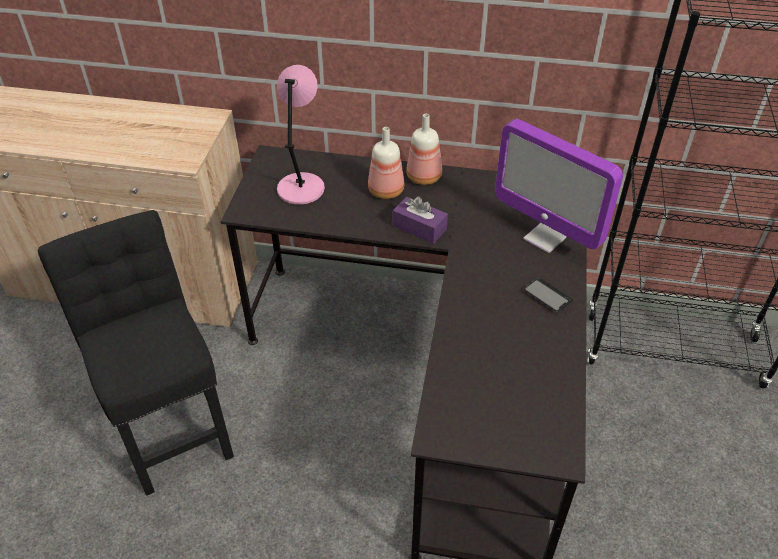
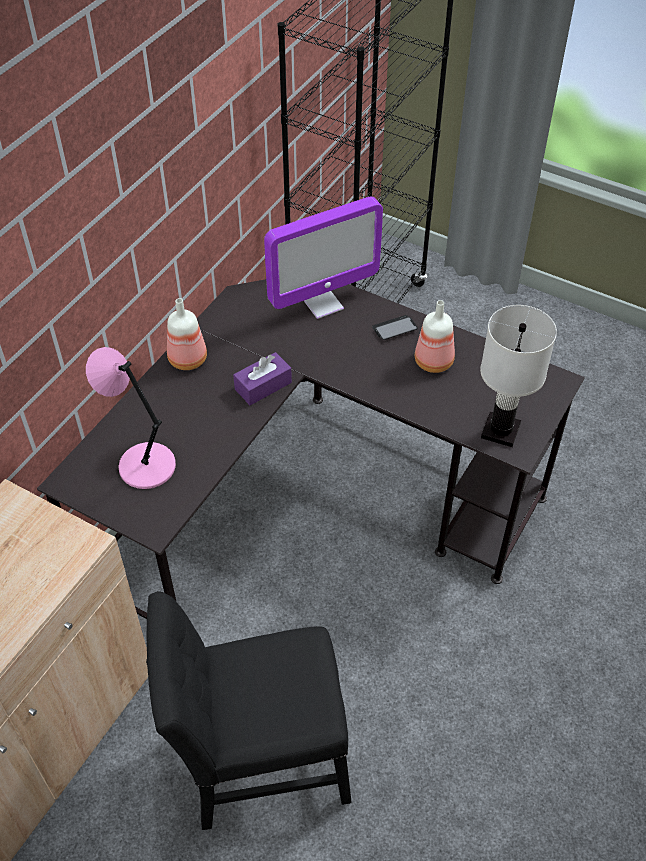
camera: 70 degrees left, 5 degrees up
bottle [368,127,404,199] -> bottle moved to [415,300,455,373]
none -> white table lamp [480,305,557,447]

